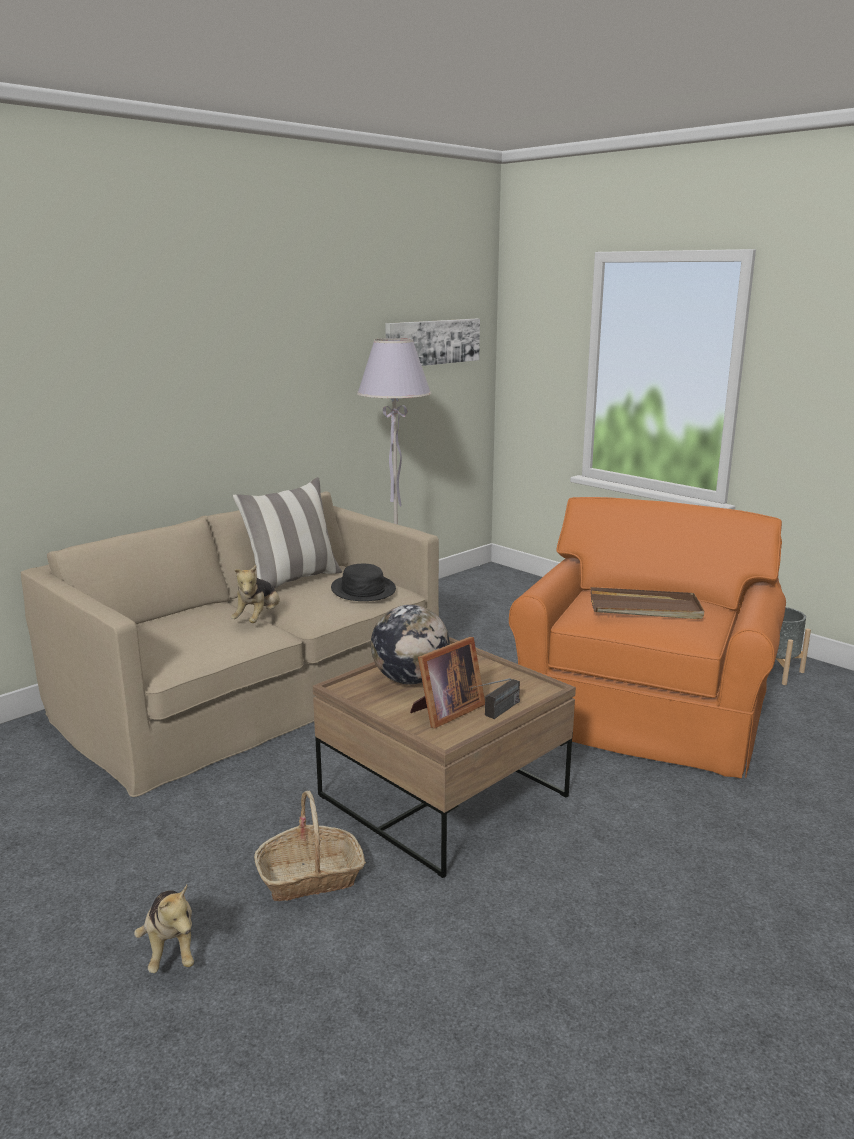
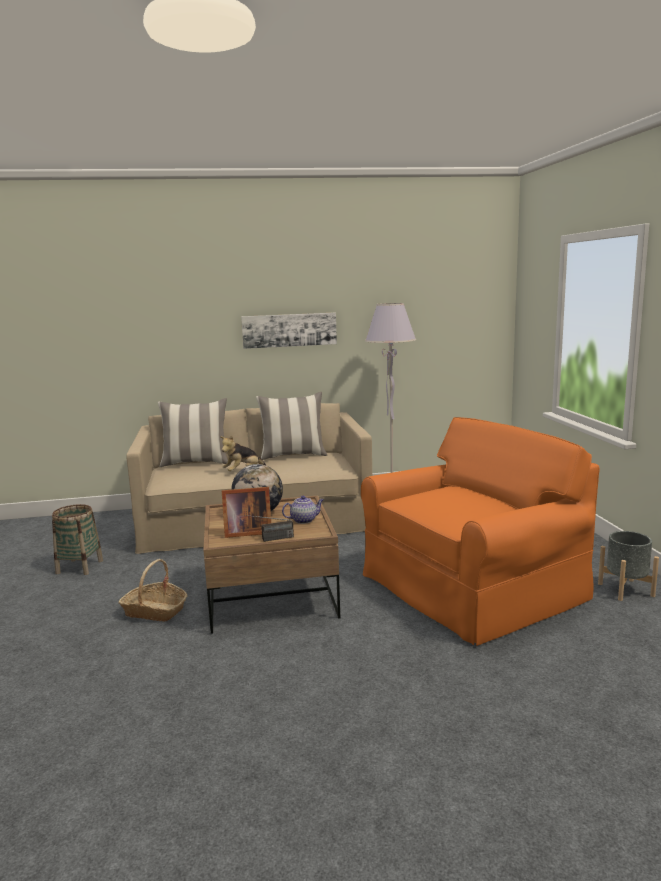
camera: 35 degrees right, 5 degrees down
plush toy [134,885,194,973] -> none
black hat [331,564,396,601] -> none
picture [385,319,480,366] -> picture moved to [241,313,337,349]
brown tray [590,587,704,619] -> none
none -> basket [52,504,103,575]
none -> pillow [158,398,228,467]
none -> teapot [282,496,324,524]

